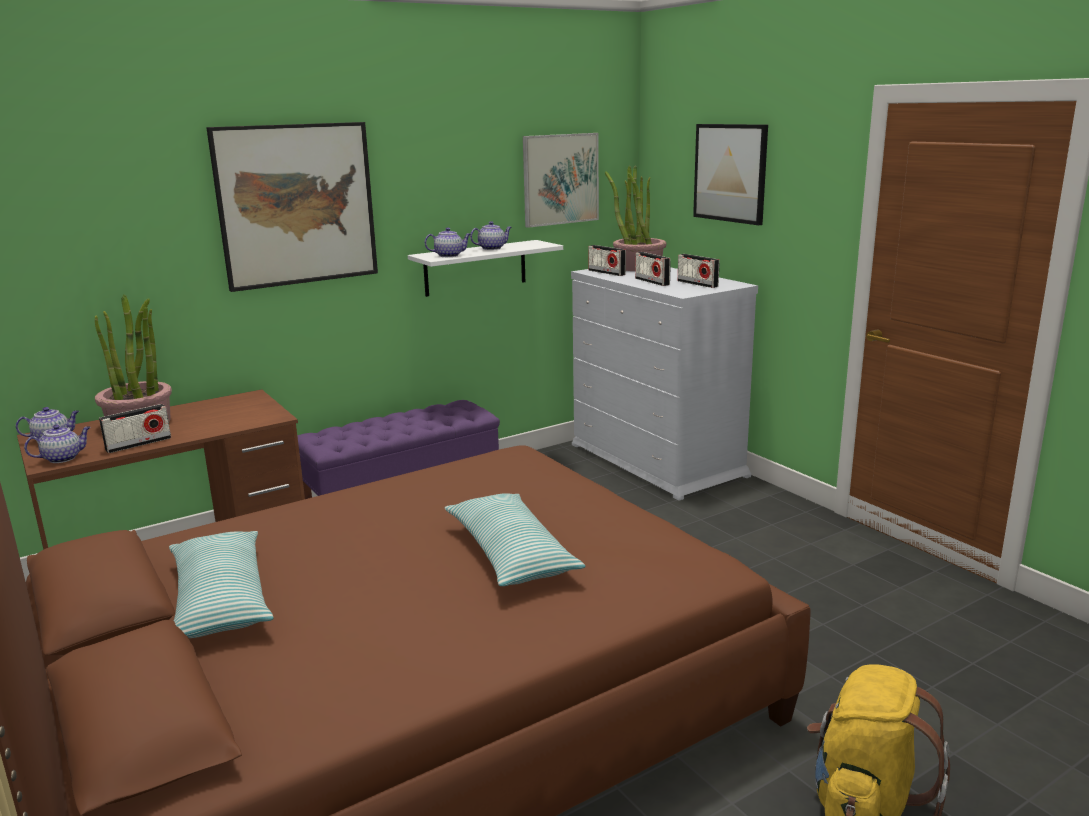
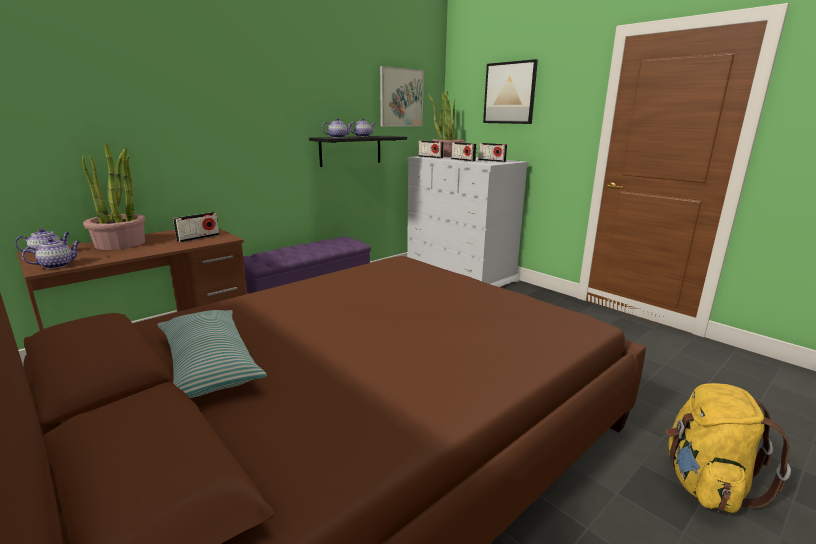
camera: 10 degrees left, 0 degrees up
radio [99,404,171,453] -> radio moved to [173,212,220,243]
picture [206,122,378,292] -> none
white shelf [408,240,563,297] -> black shelf [309,136,407,167]
pillow [445,493,585,586] -> none

